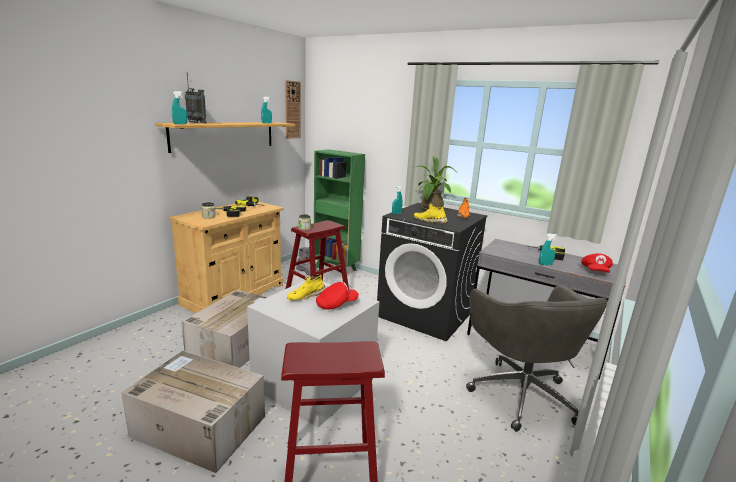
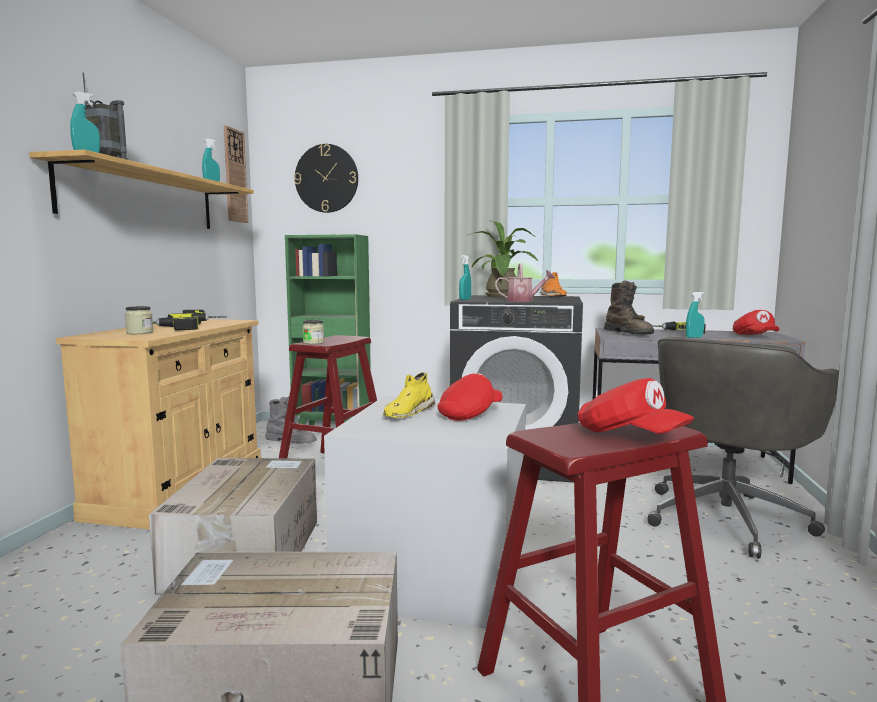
camera: 20 degrees left, 10 degrees down
yellow shoe [414,203,448,224] -> watering can [495,263,555,302]
grey office chair [466,285,608,432] -> grey office chair turned 75 degrees clockwise [647,337,839,559]
none -> wall clock [294,144,358,213]
none -> red cap [577,378,694,434]
none -> brown boot [604,280,654,335]

